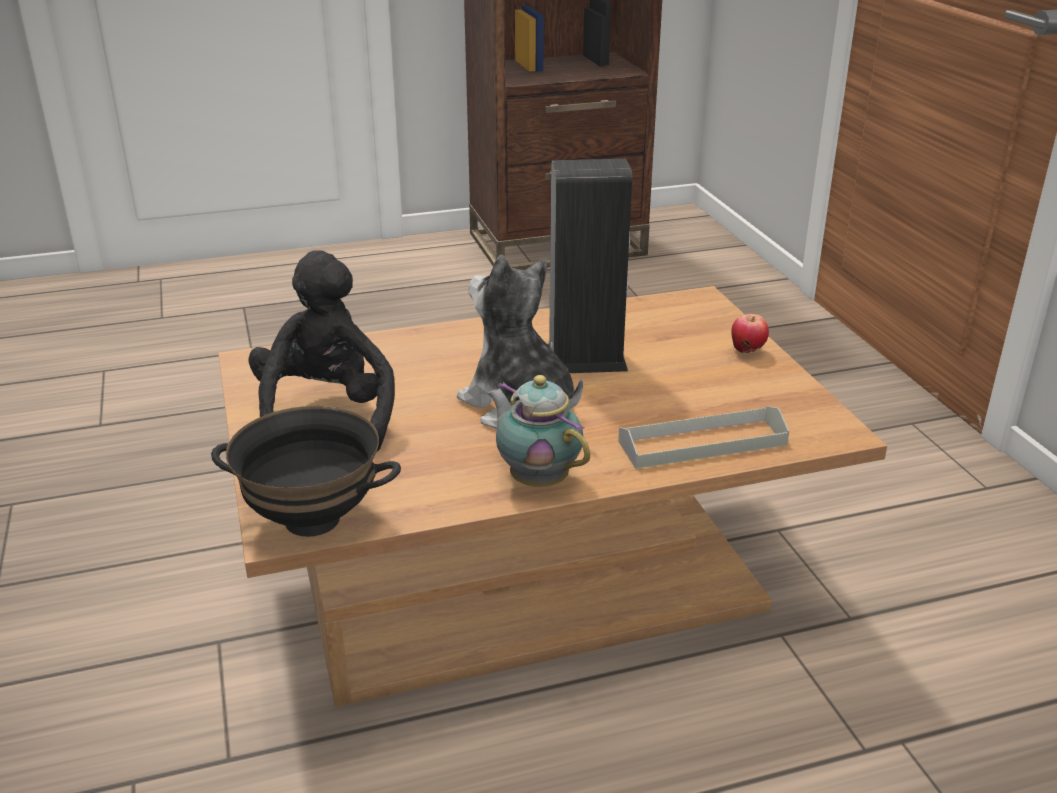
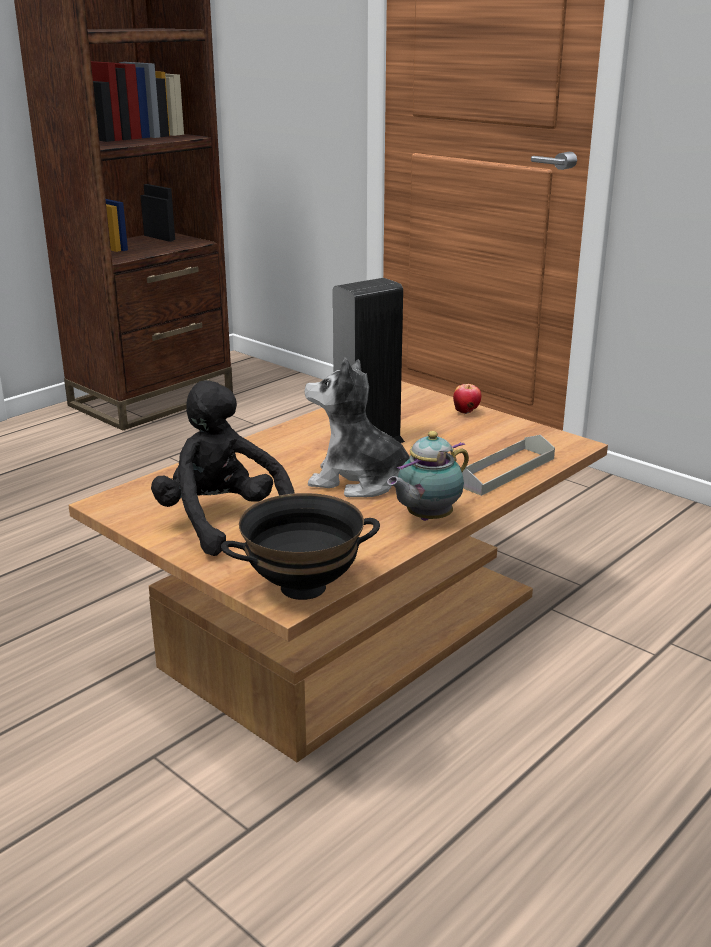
camera: 30 degrees left, 5 degrees down
teapot [488,375,590,487] -> teapot turned 60 degrees counterclockwise [387,431,469,521]

